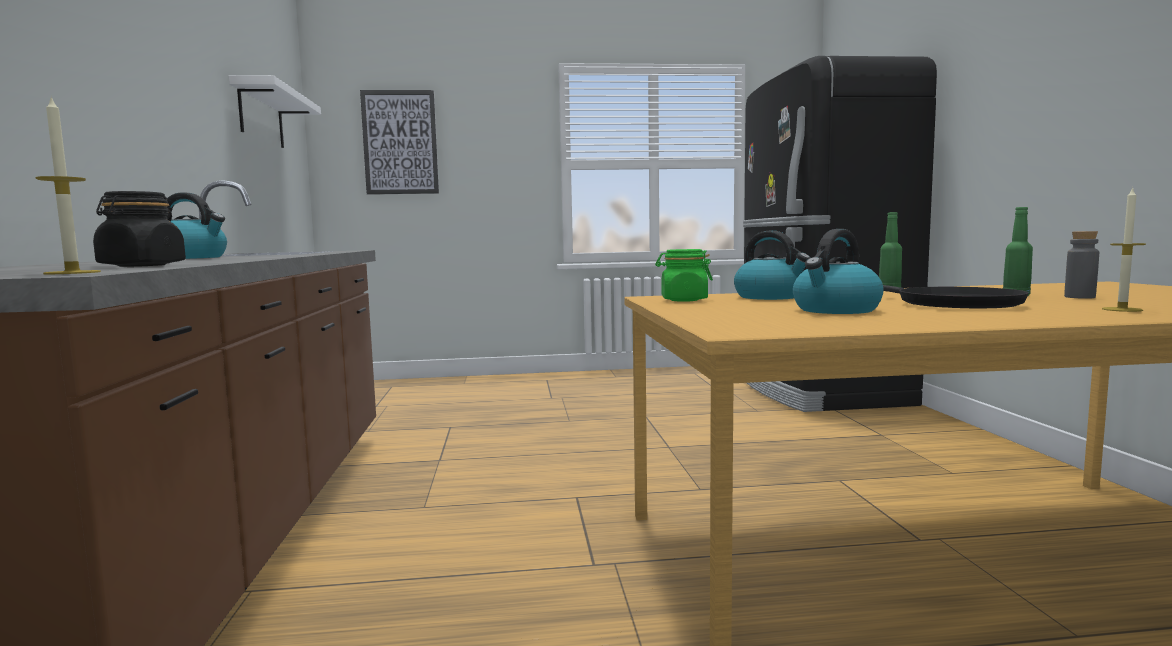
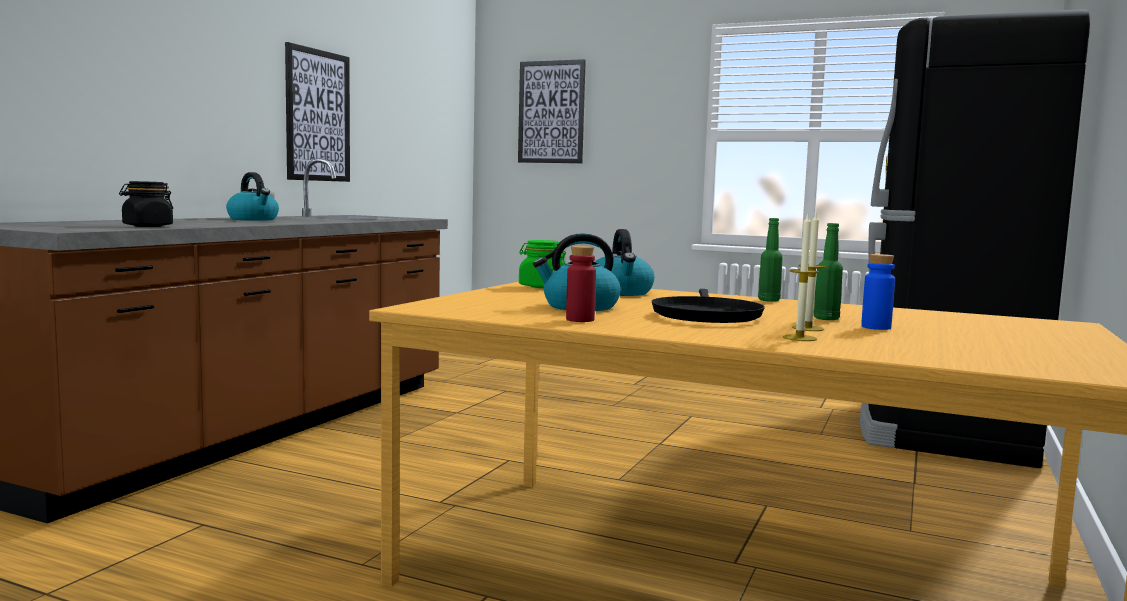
camera: 30 degrees right, 0 degrees up
candle [36,95,101,274] -> candle moved to [792,214,826,331]
white shelf [229,75,321,148] -> none
grey bottle [1064,231,1099,299] -> blue bottle [861,254,895,330]
none -> picture [285,42,350,182]
none -> red bottle [566,246,596,322]

